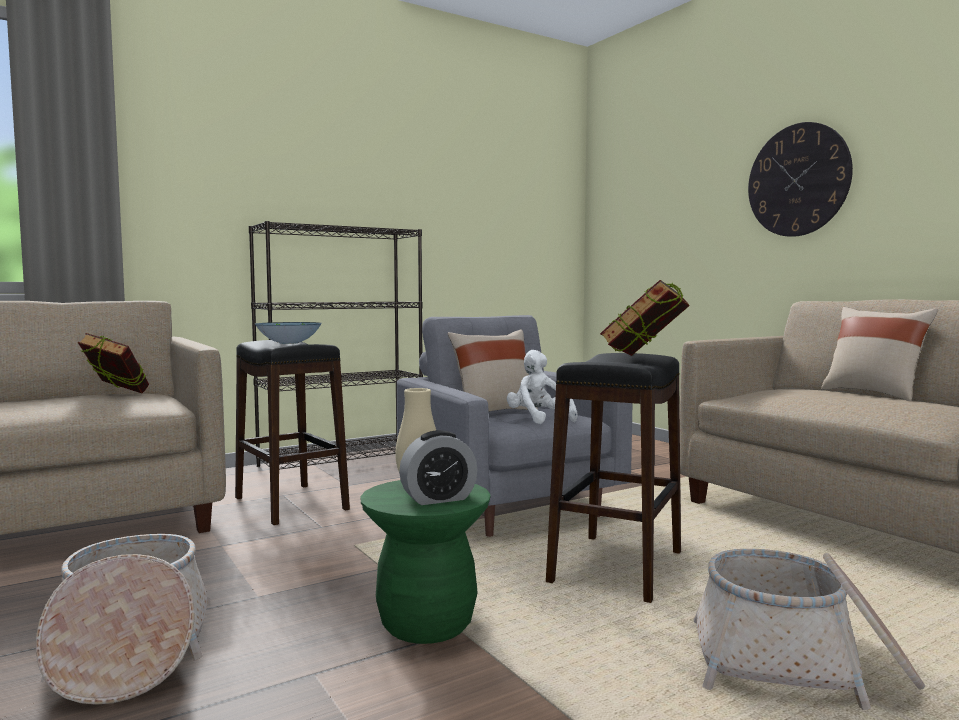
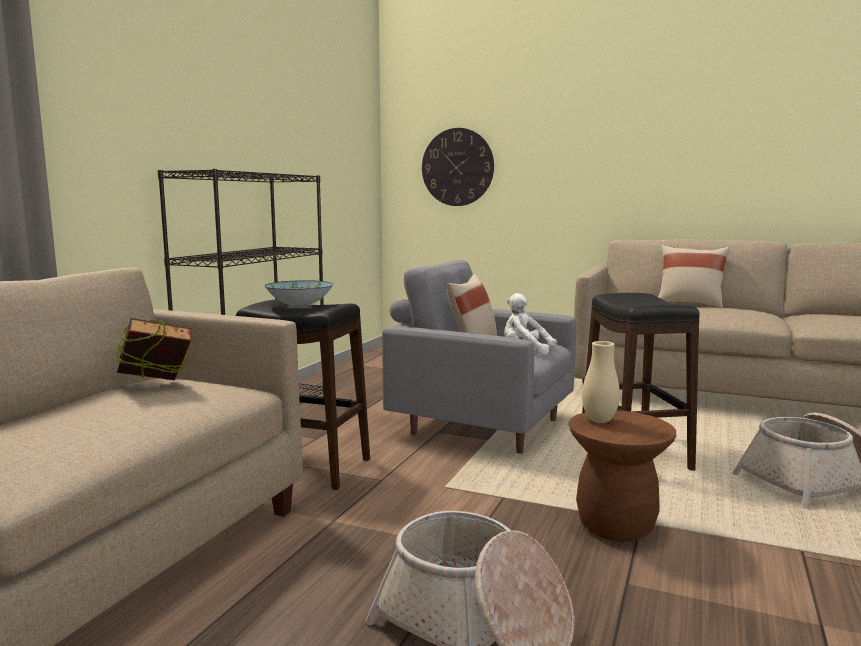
camera: 35 degrees left, 5 degrees up
green stool [360,480,491,644] -> brown stool [568,410,676,542]
alarm clock [399,430,478,505] -> none
book [600,280,690,356] -> none
wall clock [748,122,853,237] -> wall clock moved to [422,128,494,206]

